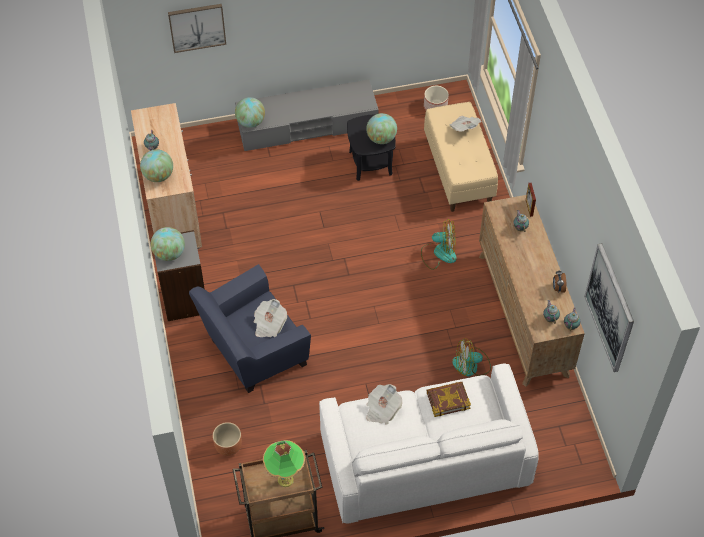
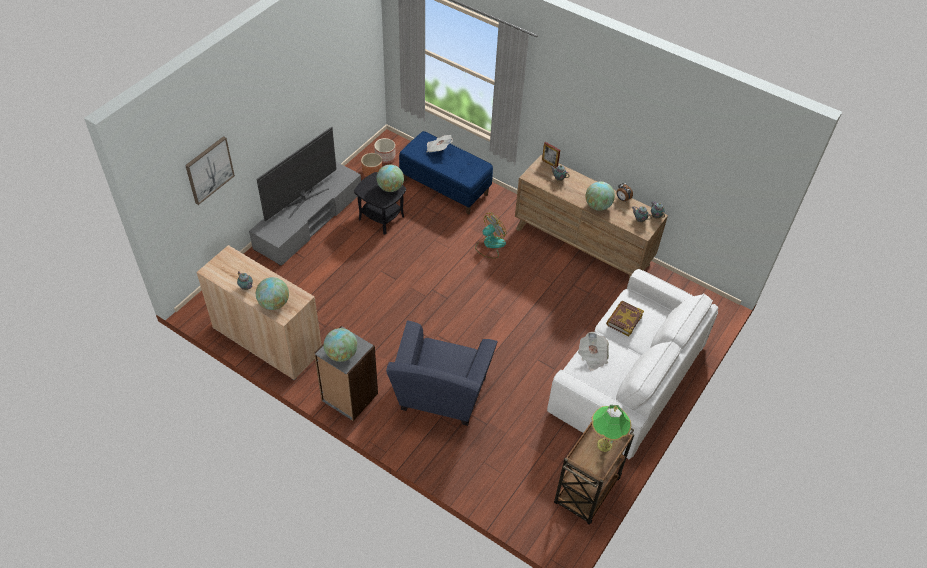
camera: 45 degrees left, 5 degrees down
brown planter [213,422,242,456] -> brown planter moved to [361,153,382,177]
globe [235,97,265,128] -> globe moved to [586,181,615,211]
newspaper [254,299,287,337] -> none
beige bench [424,102,498,212] -> blue bench [399,131,493,215]
fan [452,338,491,376] -> none
picture [584,243,634,372] -> none
none -> television [257,126,337,221]

